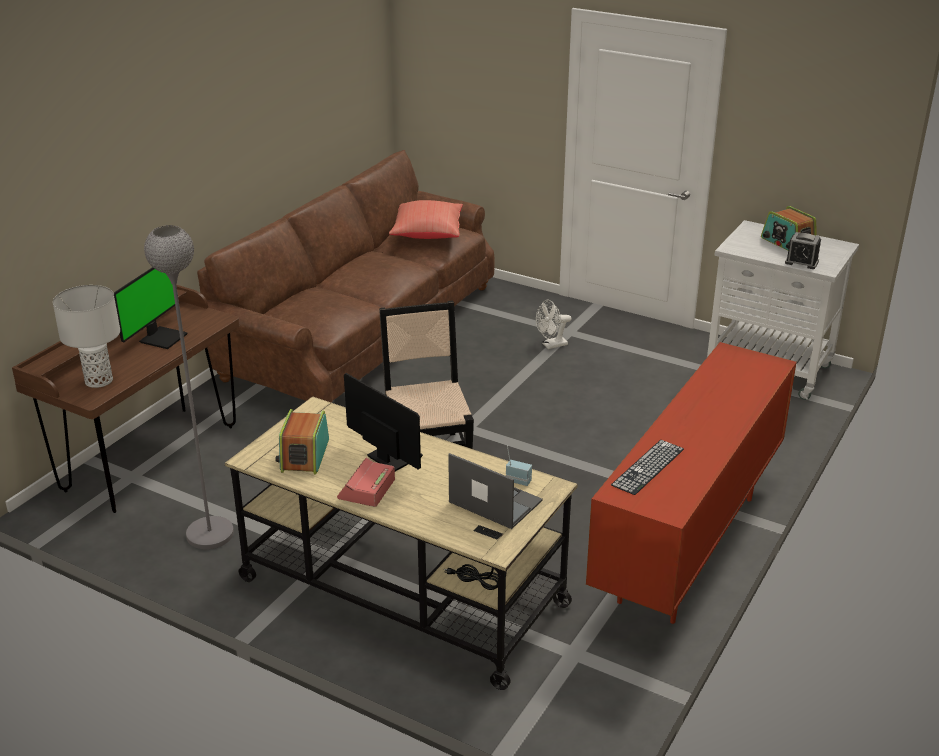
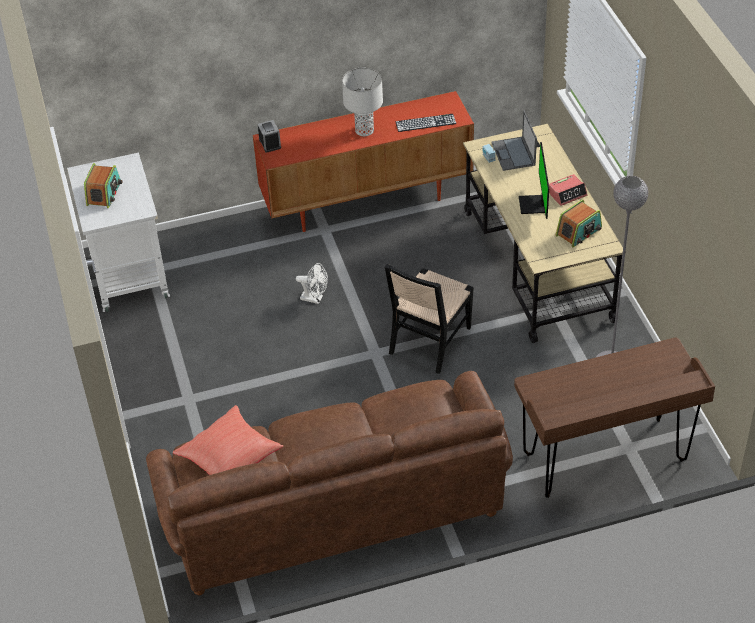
camera: 135 degrees left, 15 degrees up
white table lamp [53,285,120,388] -> white table lamp moved to [342,68,383,136]
monitor [114,267,188,349] -> none
white fan [536,300,571,349] -> white fan moved to [296,263,328,304]
alarm clock [785,232,821,269] -> alarm clock moved to [257,120,281,153]

